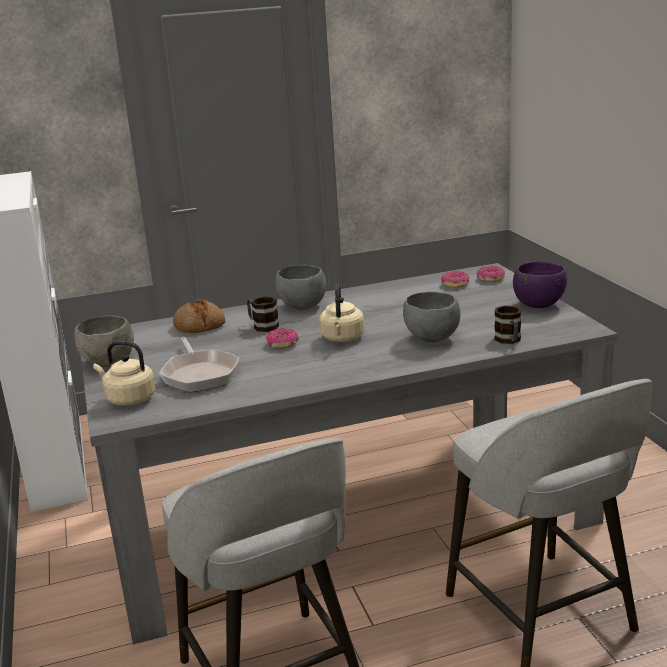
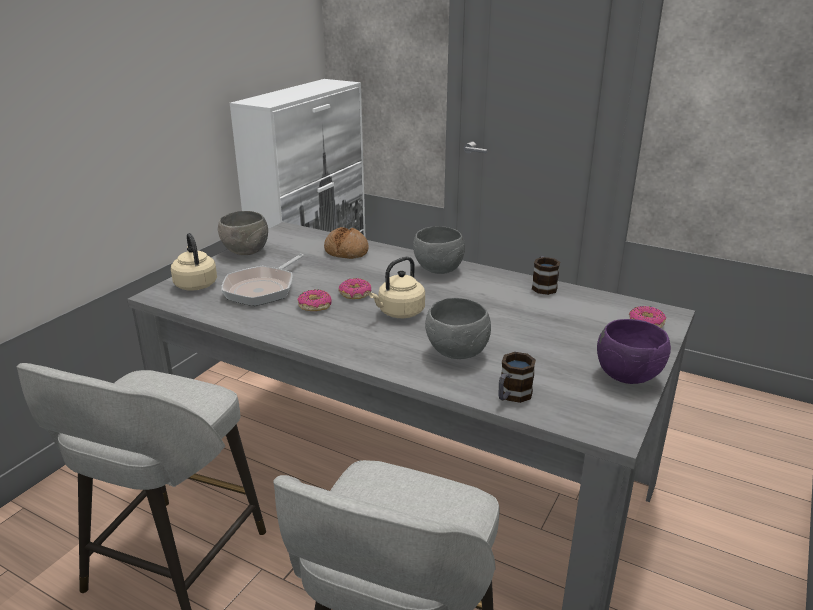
camera: 45 degrees right, 5 degrees up
mug [247,297,279,332] -> mug moved to [532,256,560,295]
donut [441,271,470,287] -> donut moved to [297,289,332,311]

